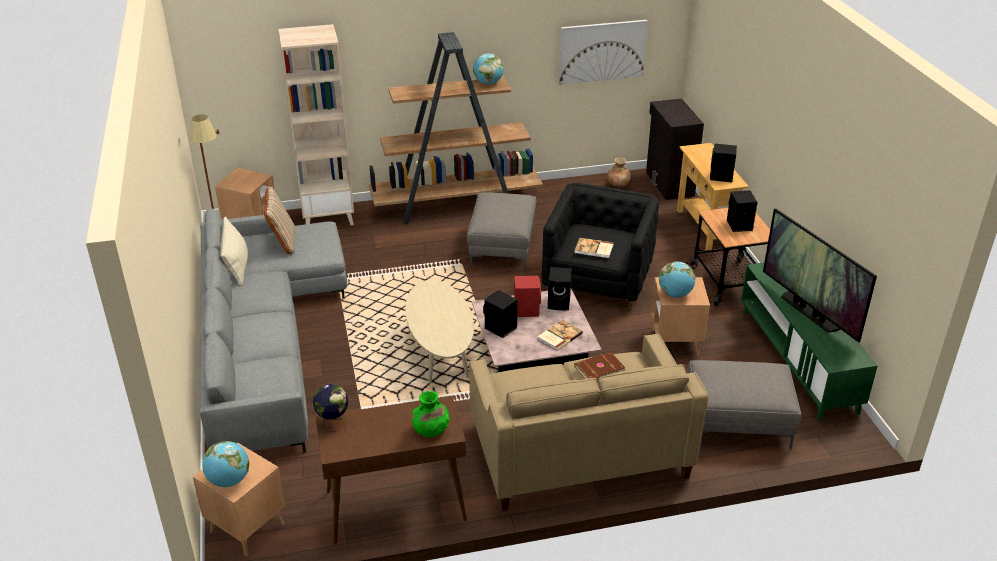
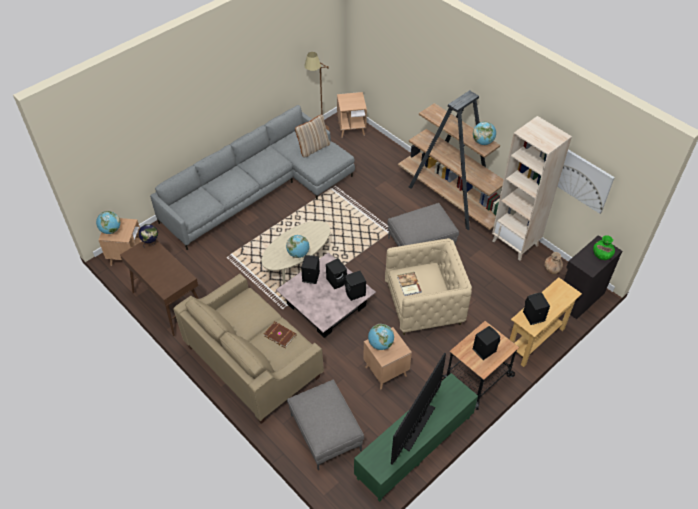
camera: 60 degrees right, 15 degrees up
beige pillow [220,217,248,286] -> none
beige bookcase [278,24,354,225] -> beige bookcase moved to [492,116,572,261]
green vase [412,391,450,437] -> green vase moved to [593,235,615,260]
red speaker [514,276,541,317] -> black speaker [326,258,347,289]
book [537,320,583,351] -> none
black armchair [541,183,659,311] -> beige armchair [385,238,472,335]
none -> globe [286,235,309,258]

